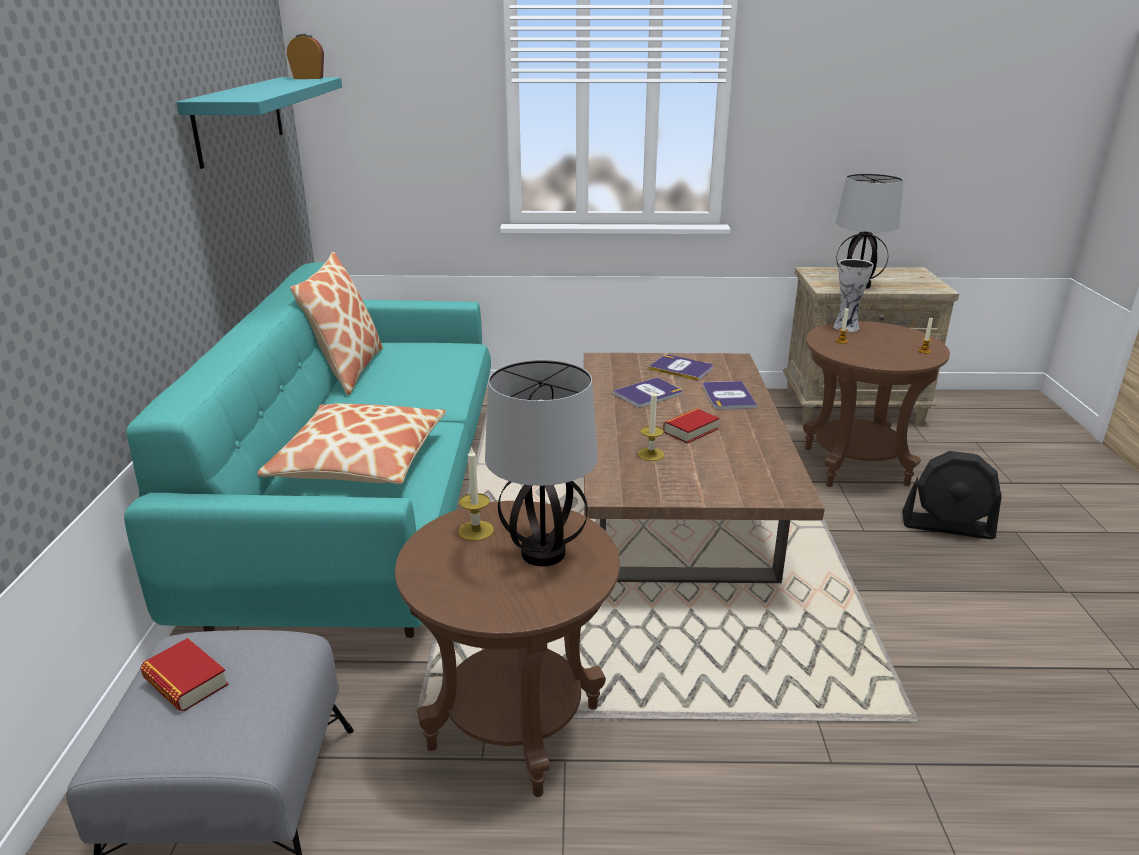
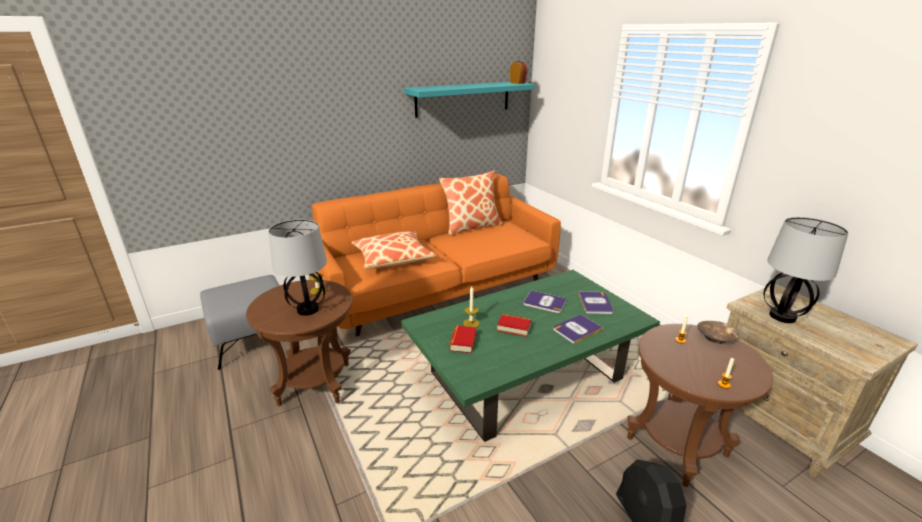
camera: 60 degrees right, 0 degrees up
turquoise sofa [124,262,491,638] -> orange sofa [309,174,561,336]
book [140,638,229,712] -> book moved to [449,326,476,353]
brown coffee table [584,353,825,583] -> green coffee table [401,270,660,442]
vase [833,259,874,332] -> brown bowl [697,321,739,344]

